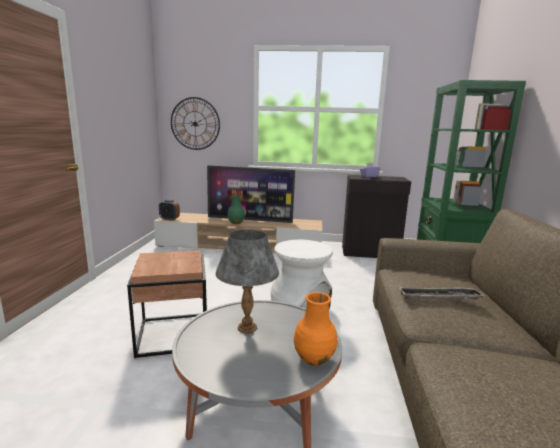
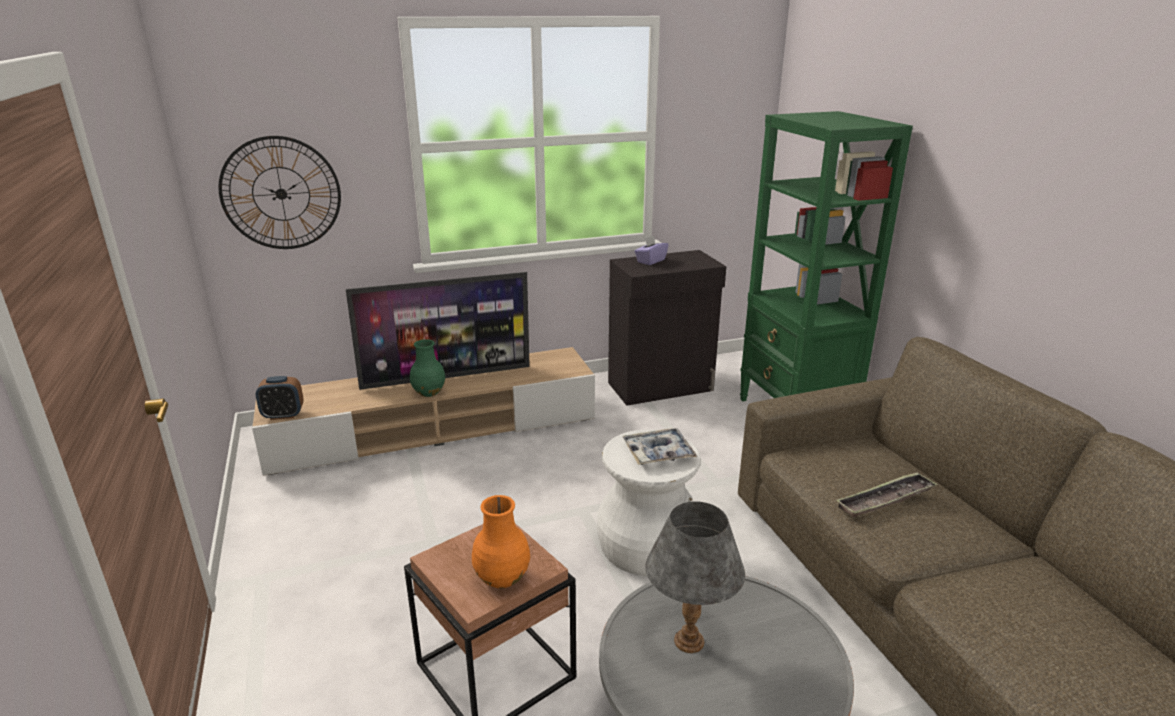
camera: 25 degrees left, 10 degrees up
orange vase [294,292,337,365] -> orange vase moved to [472,495,530,589]
none -> tray [622,428,697,465]

